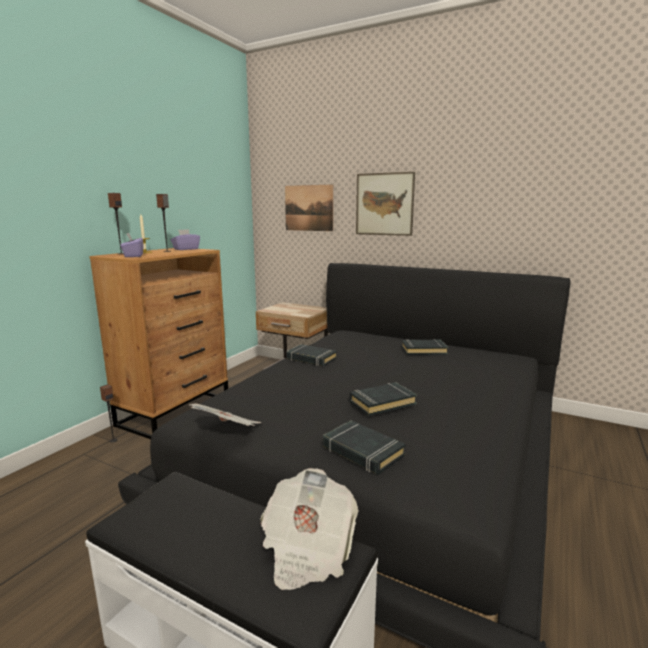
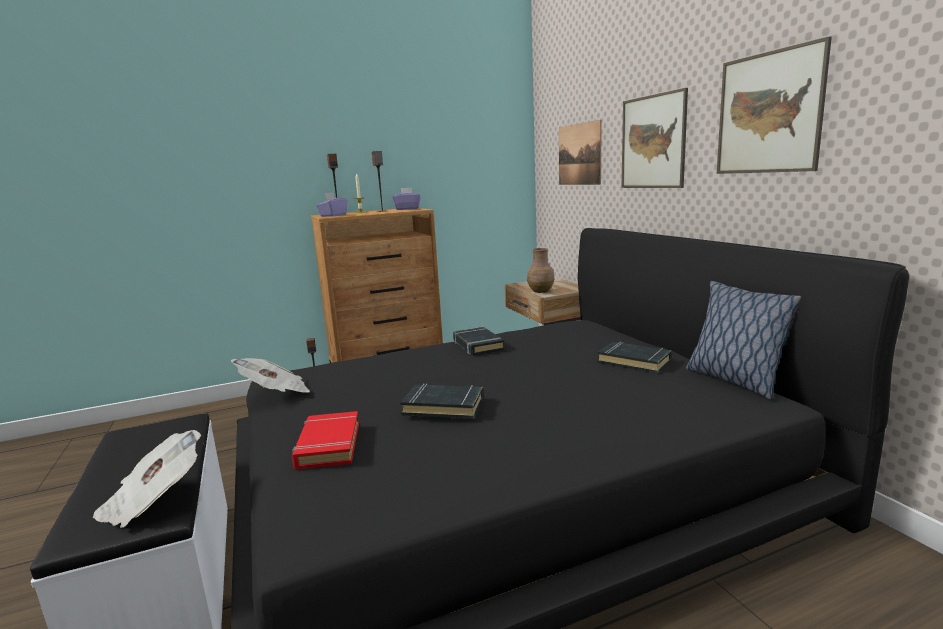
camera: 40 degrees right, 0 degrees up
black book [323,420,406,475] -> red book [292,411,359,470]
none -> brown vase [527,248,554,293]
none -> pillow [686,281,801,400]
none -> picture [717,36,832,174]

